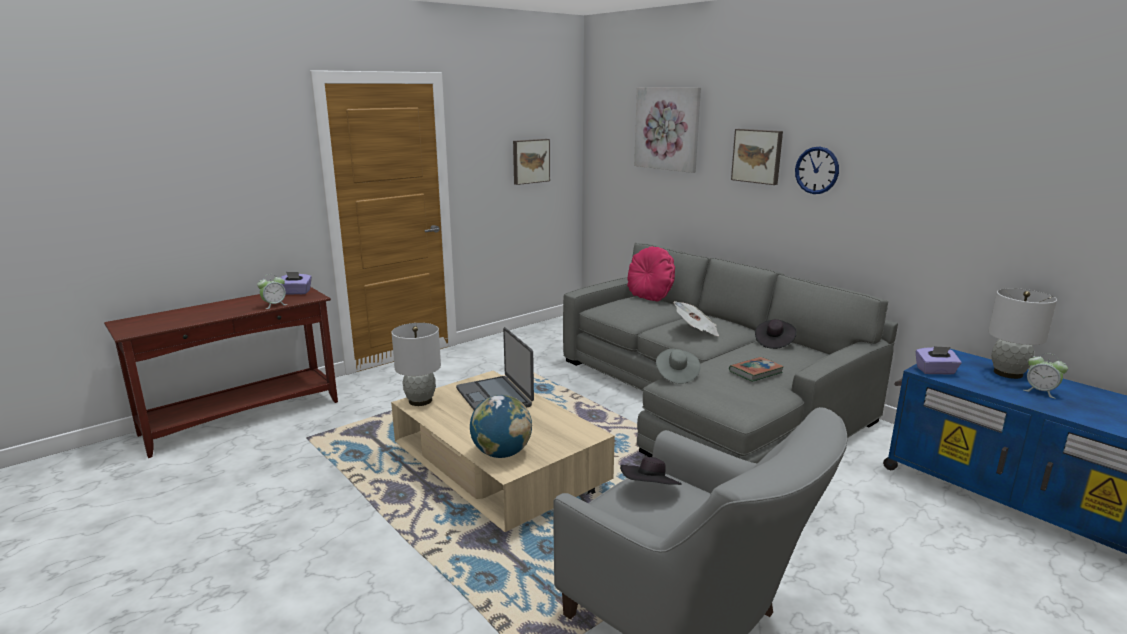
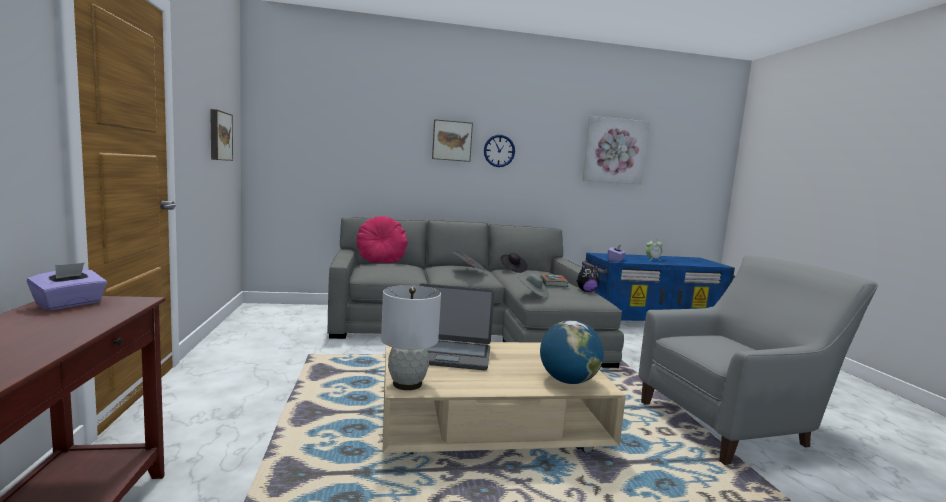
camera: 60 degrees left, 10 degrees down
alarm clock [257,274,288,309] -> none
black hat [620,457,682,485] -> none
picture [634,87,701,173] -> picture moved to [582,116,649,184]
white table lamp [988,288,1057,379] -> none
none -> plush toy [577,264,600,292]

